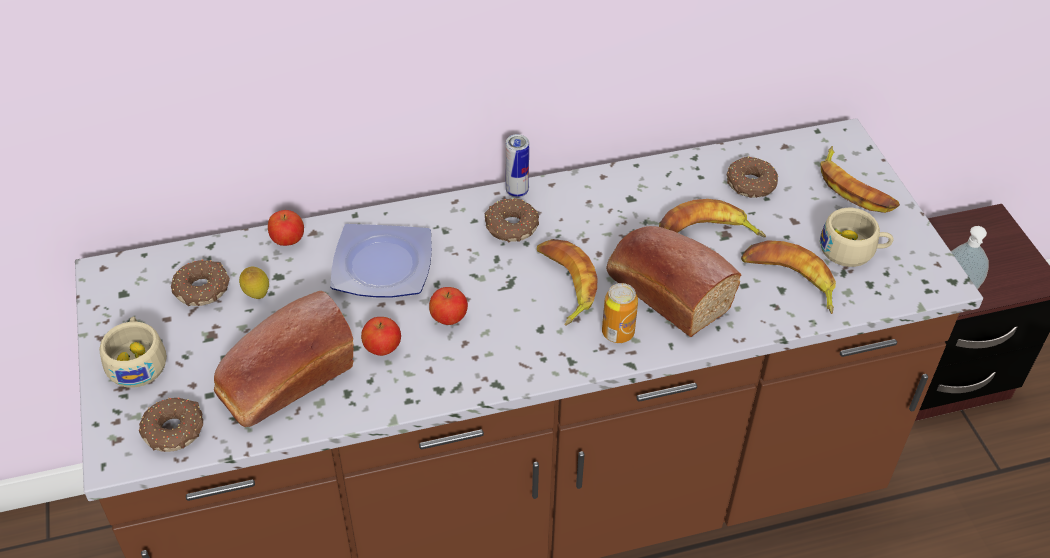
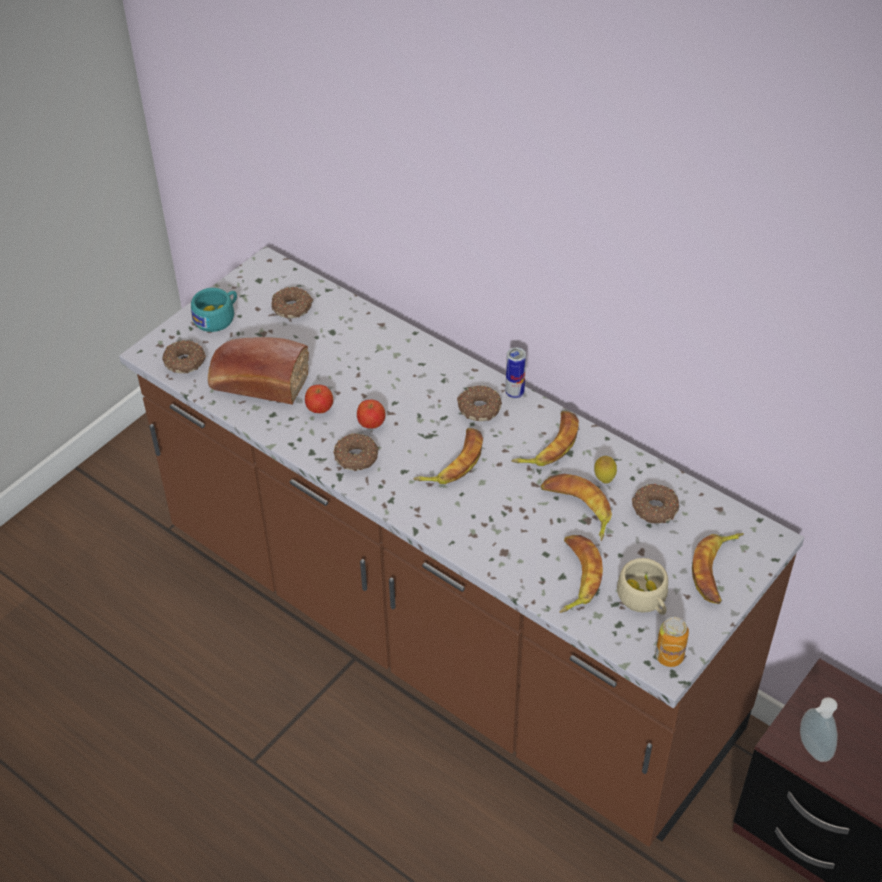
camera: 55 degrees right, 0 degrees up
beige cup [99,317,167,388] -> turquoise cup [191,288,237,332]
lemon [239,267,269,299] -> lemon moved to [594,456,617,483]
apple [268,210,304,246] -> none
plate [330,224,432,298] -> none
can [602,283,638,343] -> can moved to [655,617,689,667]
bread [606,226,741,337] -> none
none -> donut [333,433,379,471]
none -> banana [511,411,579,466]

